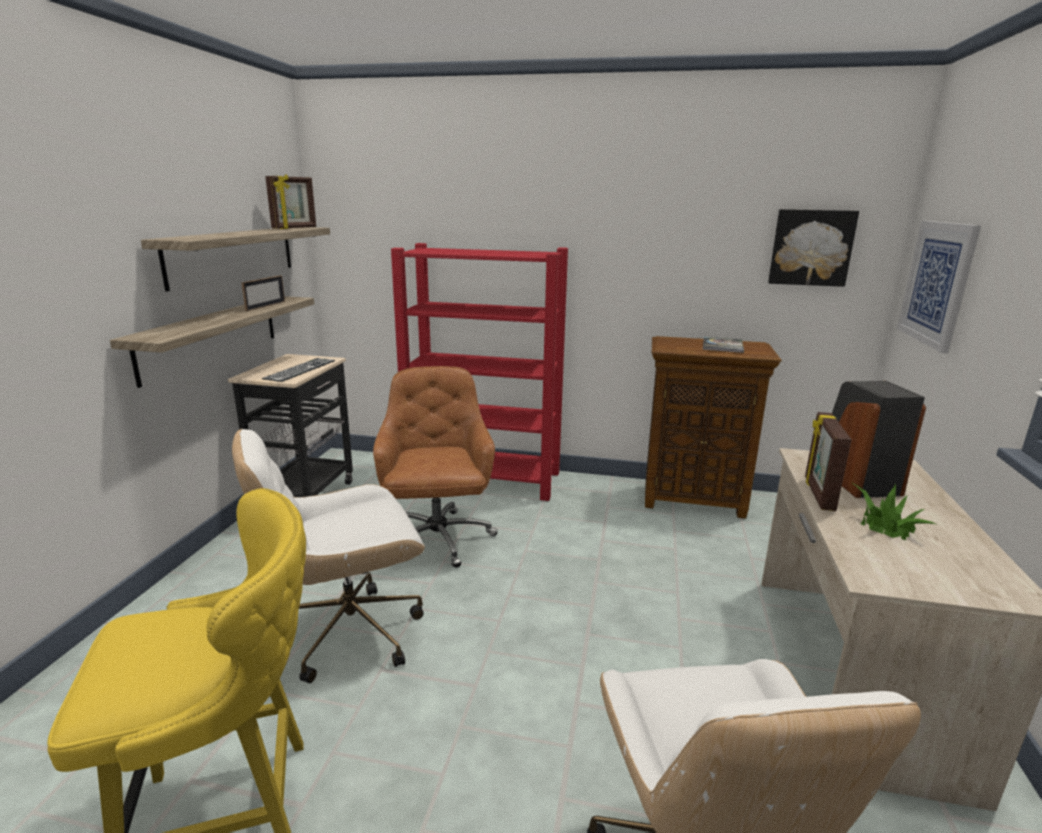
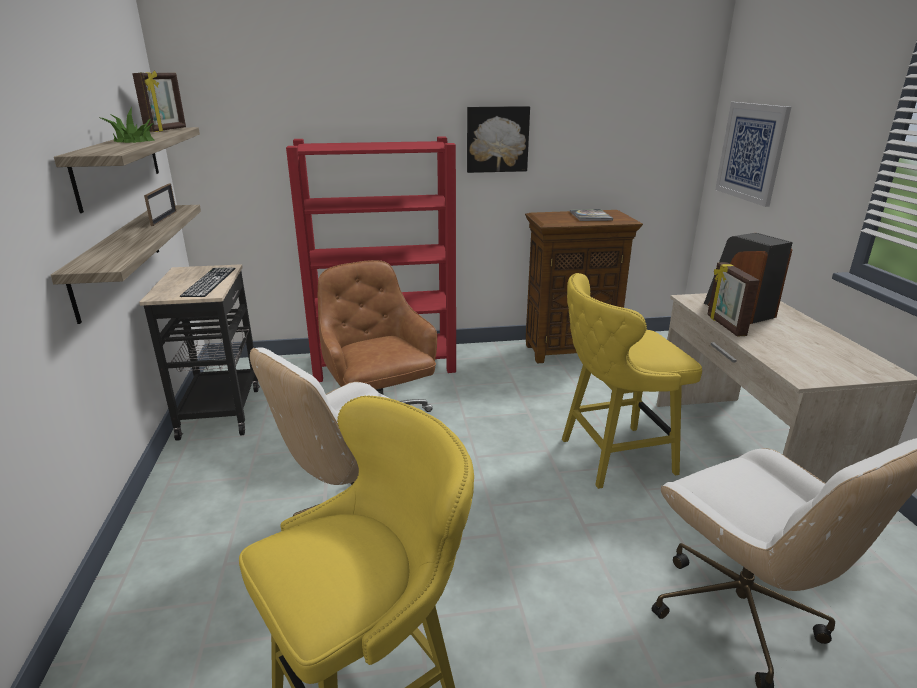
camera: 20 degrees left, 5 degrees up
picture [768,209,859,287] -> picture moved to [467,106,530,173]
potted plant [851,482,936,540] -> potted plant moved to [101,106,155,143]
none -> yellow stool [562,273,702,489]

